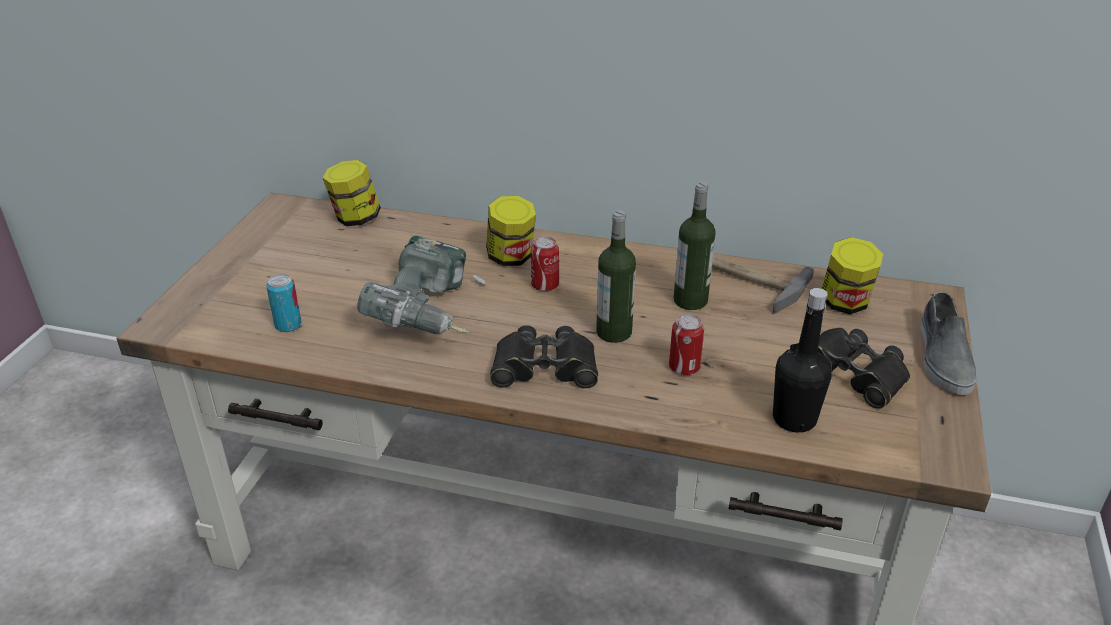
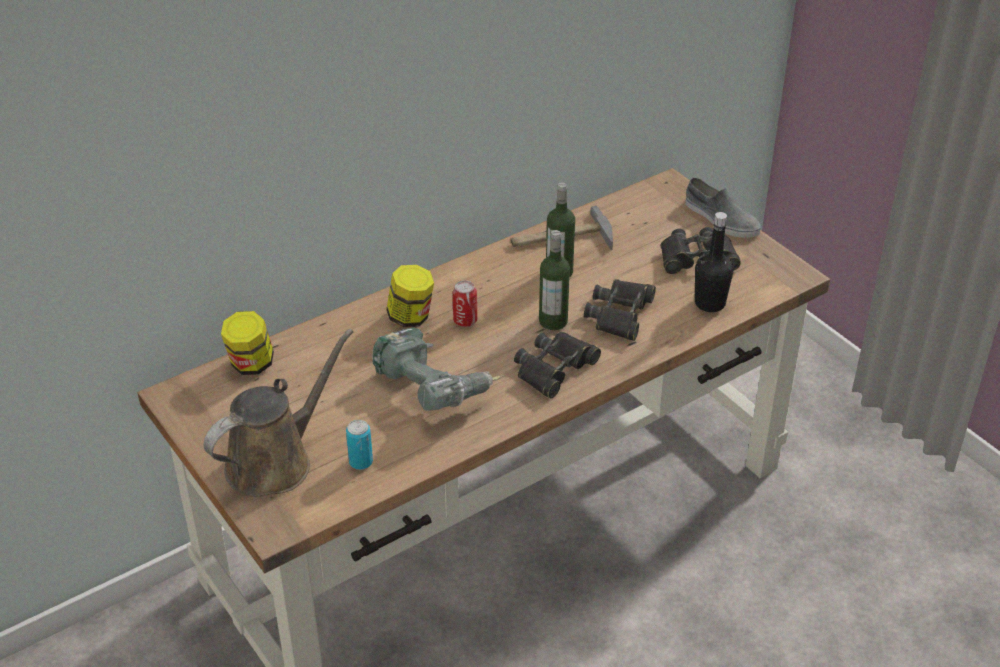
camera: 50 degrees left, 5 degrees up
can [669,314,704,375] -> black binoculars [584,279,656,341]
jar [822,237,883,314] -> none
none -> brown watering can [204,329,353,497]

